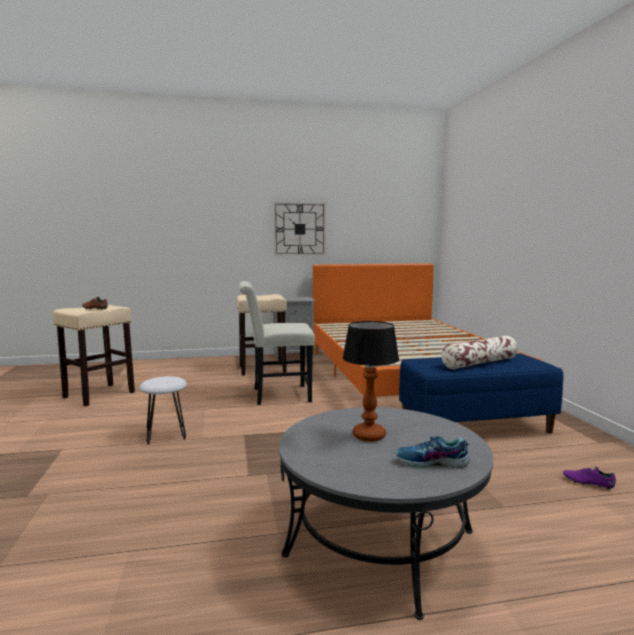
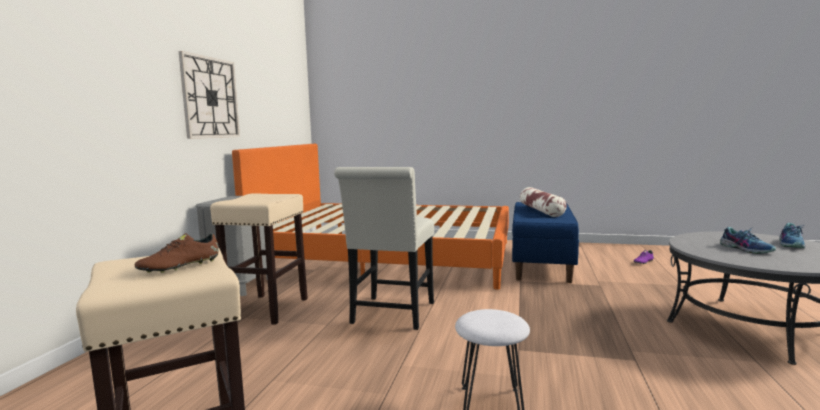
camera: 65 degrees left, 0 degrees up
table lamp [343,321,399,442] -> shoe [720,227,776,254]

